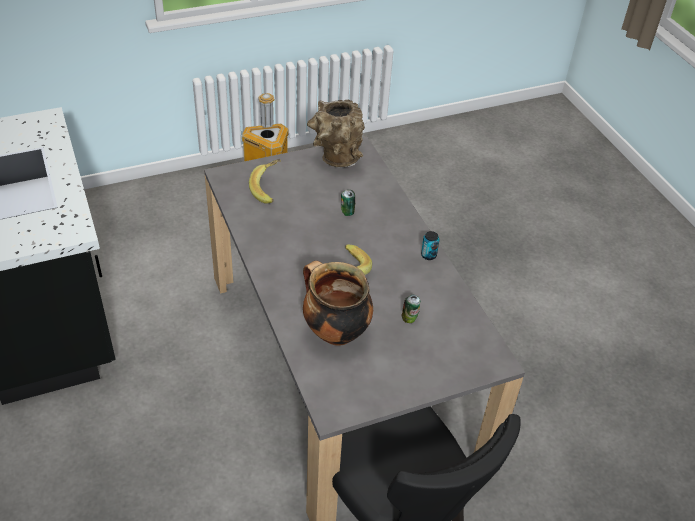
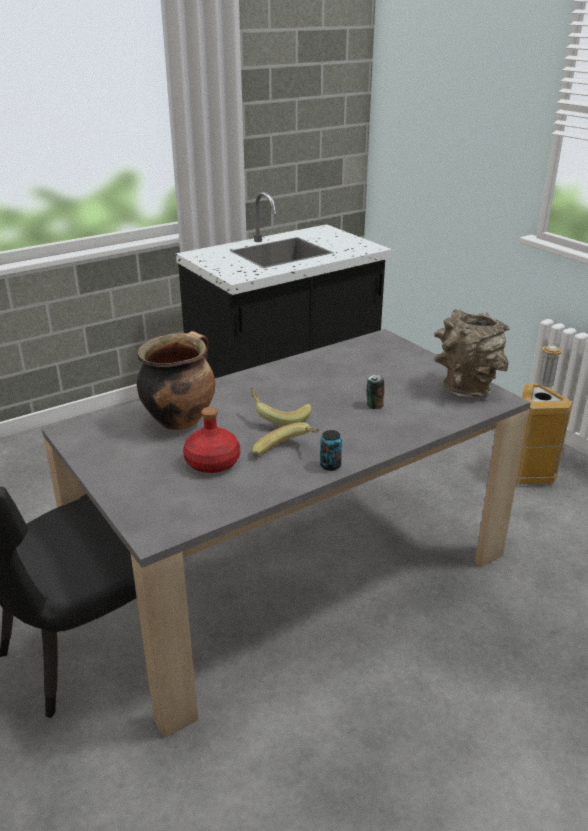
camera: 80 degrees right, 15 degrees down
banana [249,159,281,204] -> banana moved to [252,422,320,456]
can [401,295,420,323] -> red bottle [183,407,240,473]

